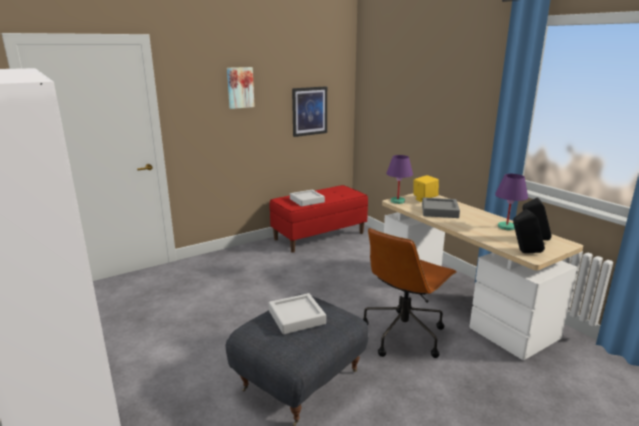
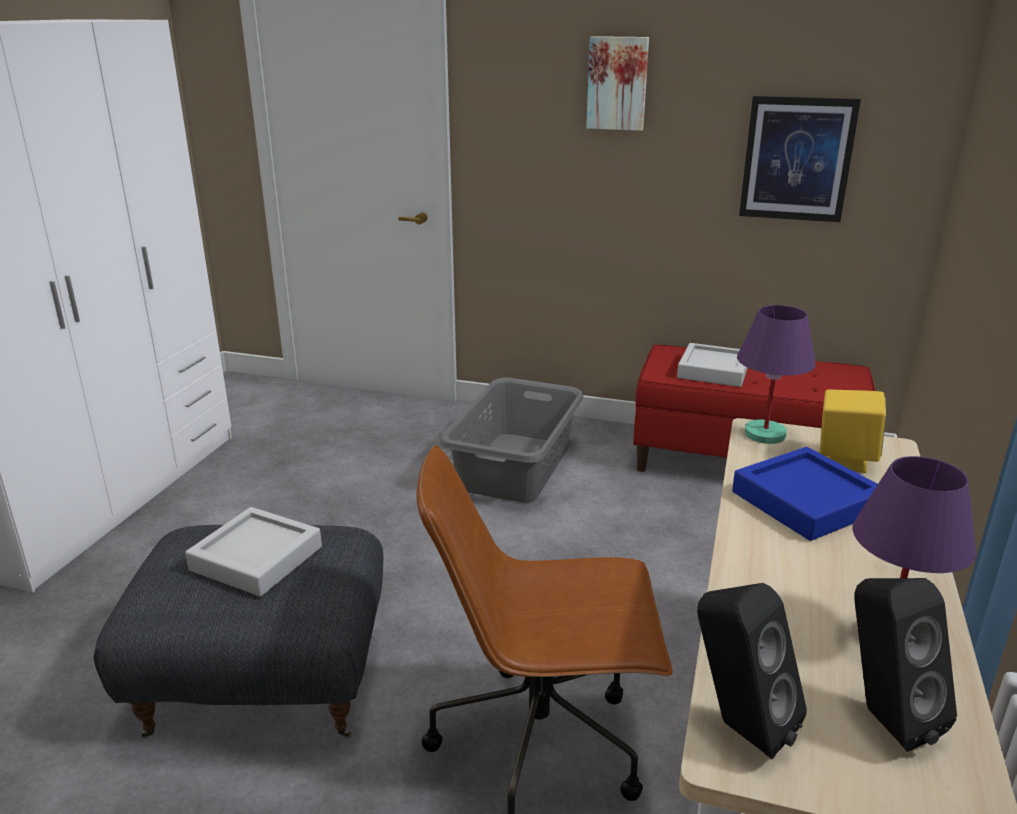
camera: 50 degrees right, 5 degrees up
grey tray [422,197,460,218] -> blue tray [732,447,878,541]
none -> grey laundry basket [440,377,583,503]

